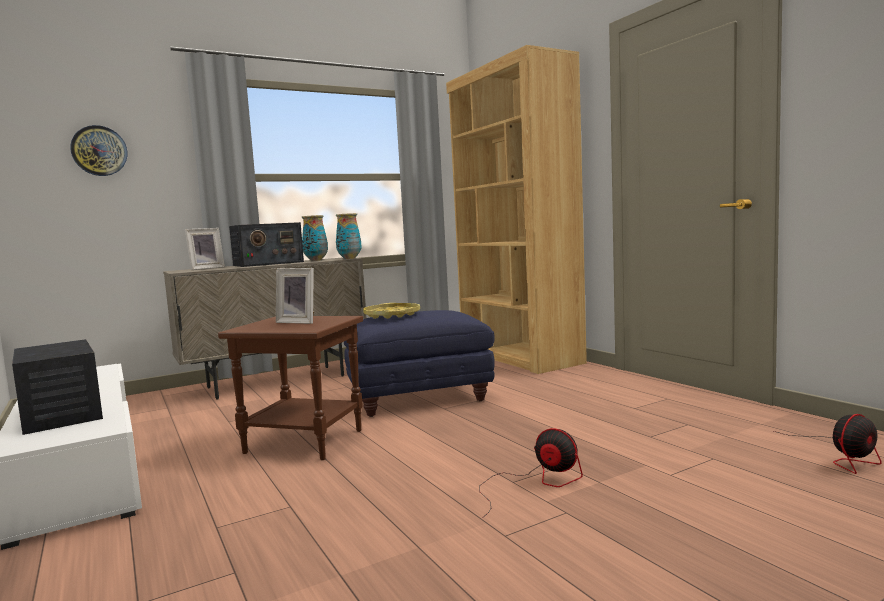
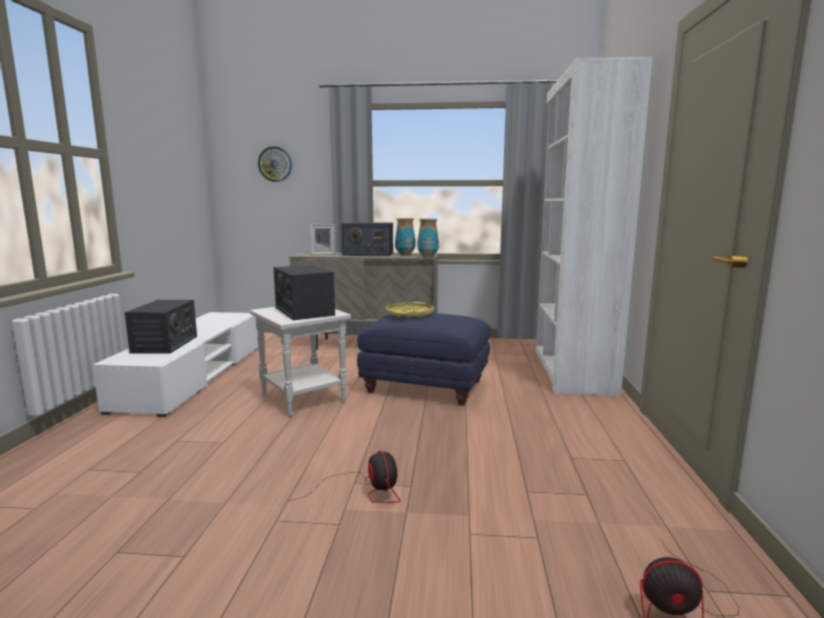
camera: 35 degrees right, 5 degrees up
brown side table [218,316,363,460] -> white side table [250,307,351,417]
picture frame [276,268,314,324] -> radio [274,265,335,320]
brown bookcase [446,45,587,374] -> white bookcase [536,57,652,396]

